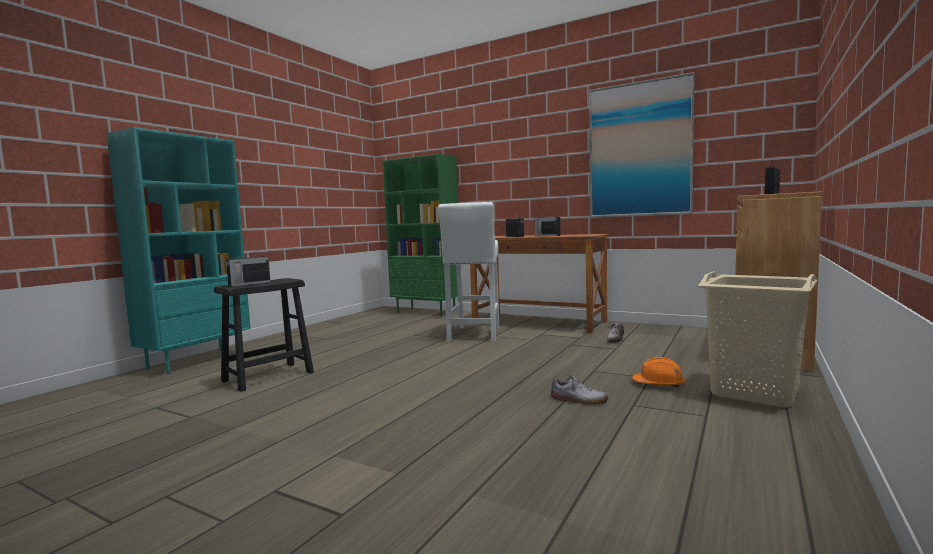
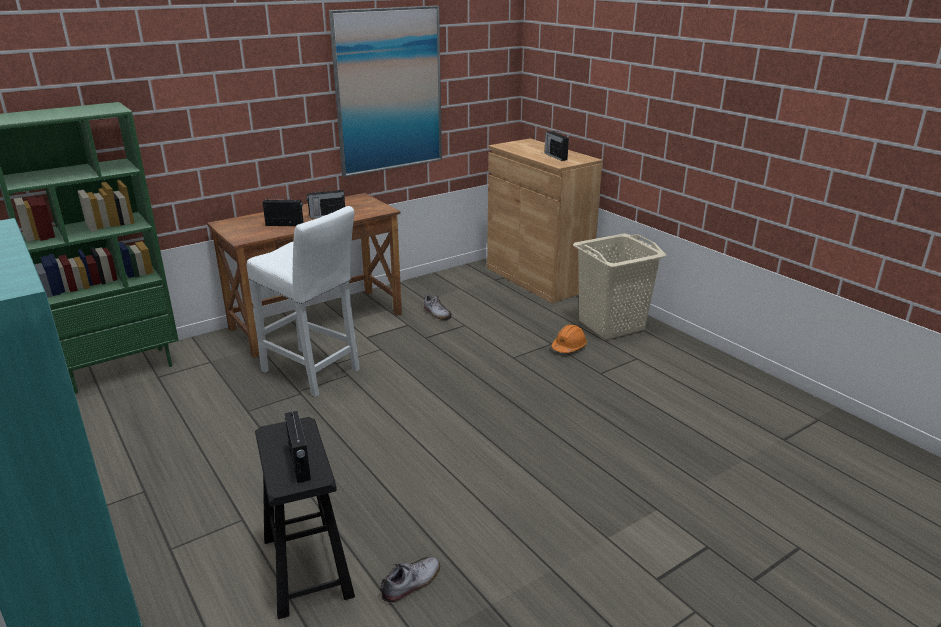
camera: 65 degrees left, 20 degrees up
shoe [551,375,608,404] -> shoe moved to [380,557,440,603]

